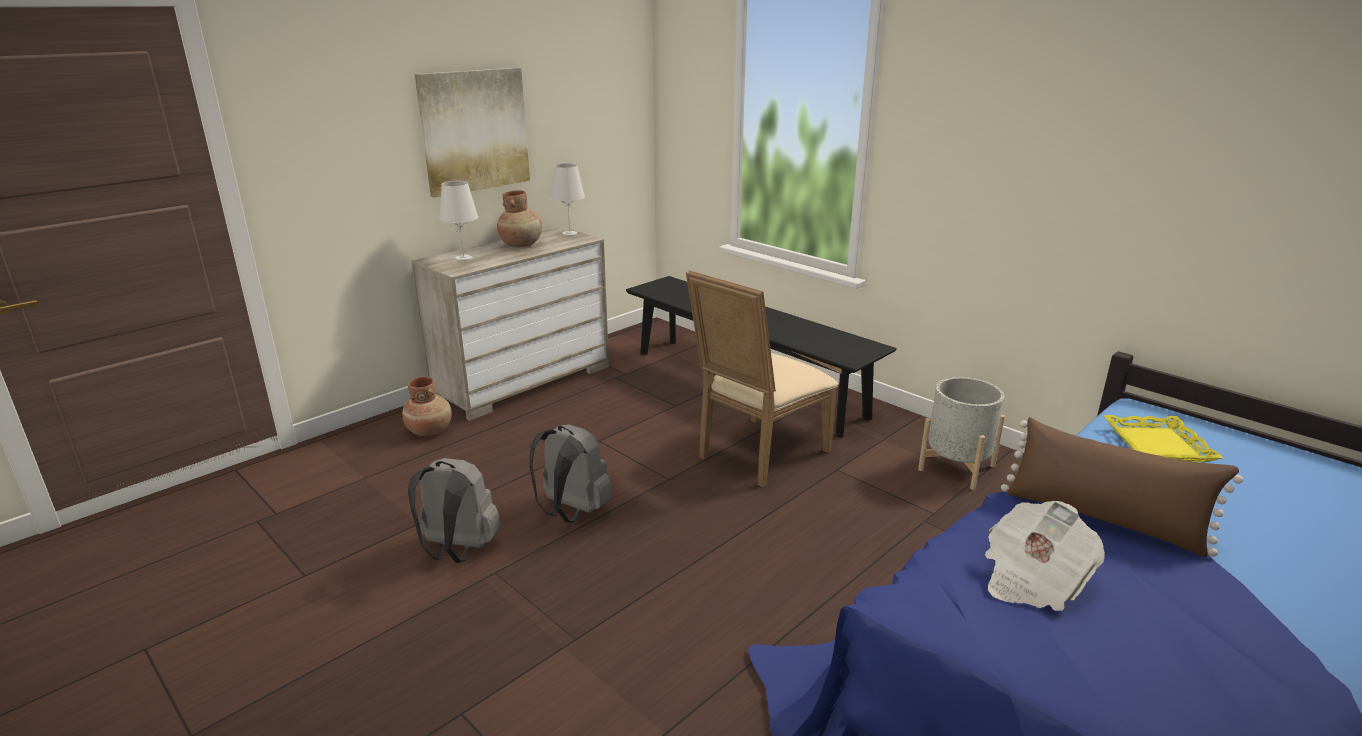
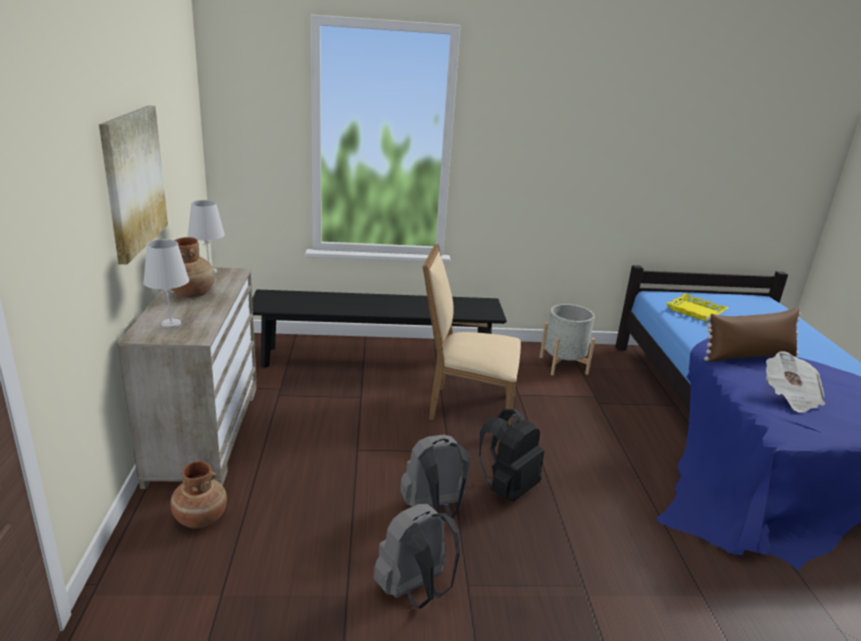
camera: 50 degrees left, 0 degrees up
beige chair [686,271,838,487] -> beige chair turned 105 degrees clockwise [423,243,521,425]
none -> black backpack [479,409,544,502]

